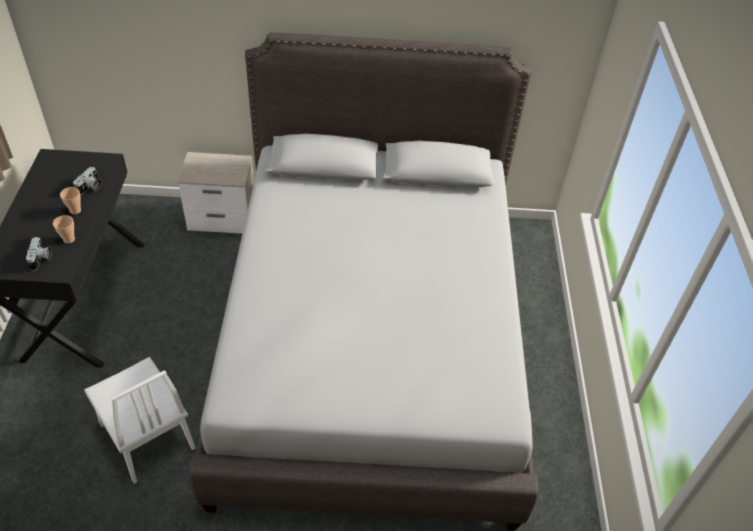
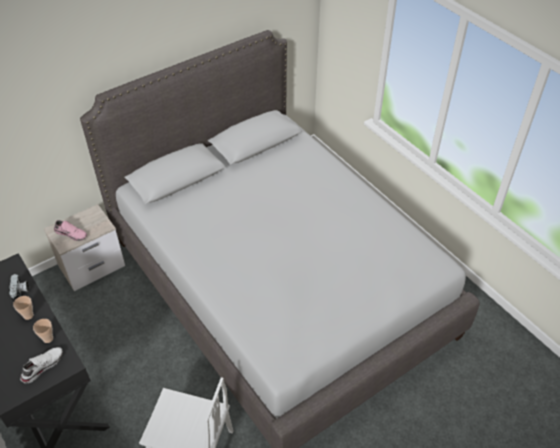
camera: 35 degrees left, 0 degrees up
camera [26,237,52,271] -> white shoe [20,347,63,383]
none -> pink shoe [54,220,87,241]

